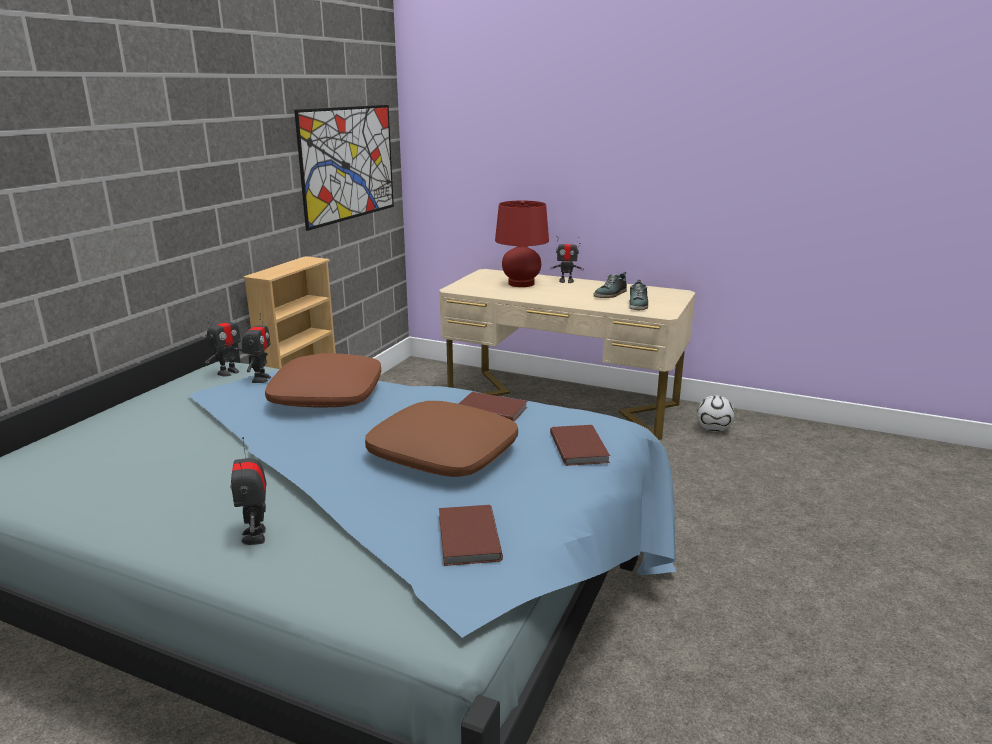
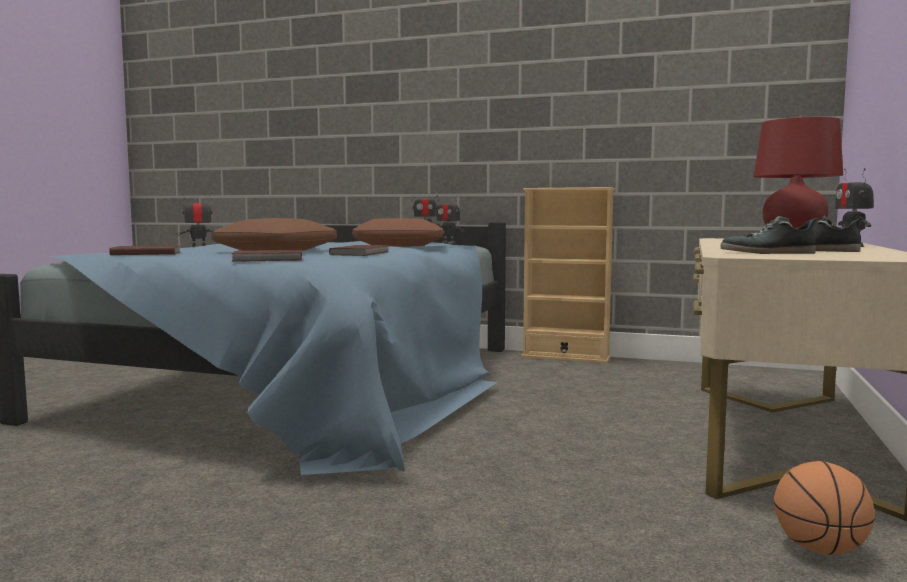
camera: 85 degrees right, 15 degrees down
picture [294,105,394,231] -> none
football [697,395,735,432] -> basketball [773,461,875,555]

